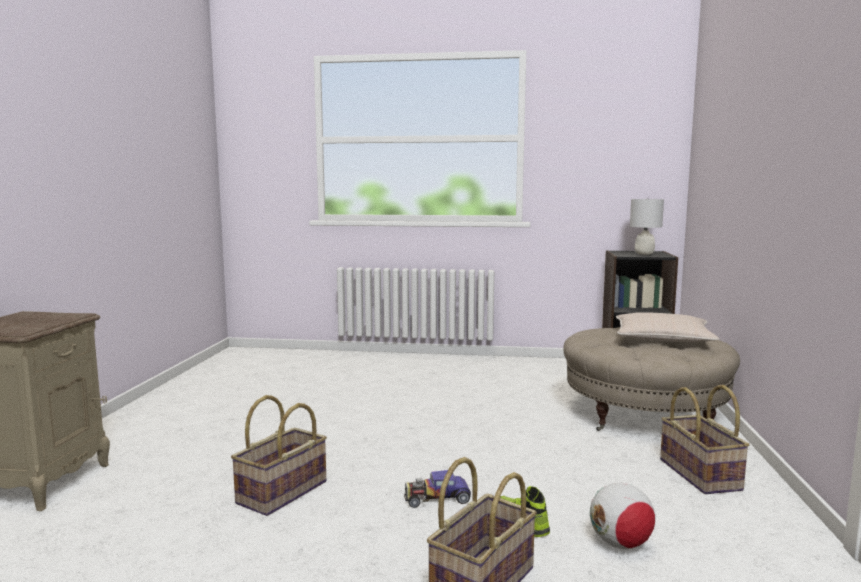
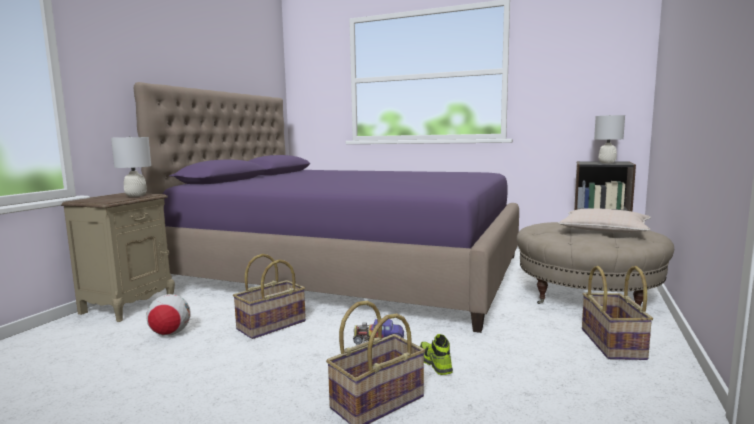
camera: 15 degrees right, 0 degrees up
football [590,483,655,549] -> football moved to [146,294,191,336]
none -> grey table lamp [111,136,151,197]
none -> purple bed [134,82,519,333]

